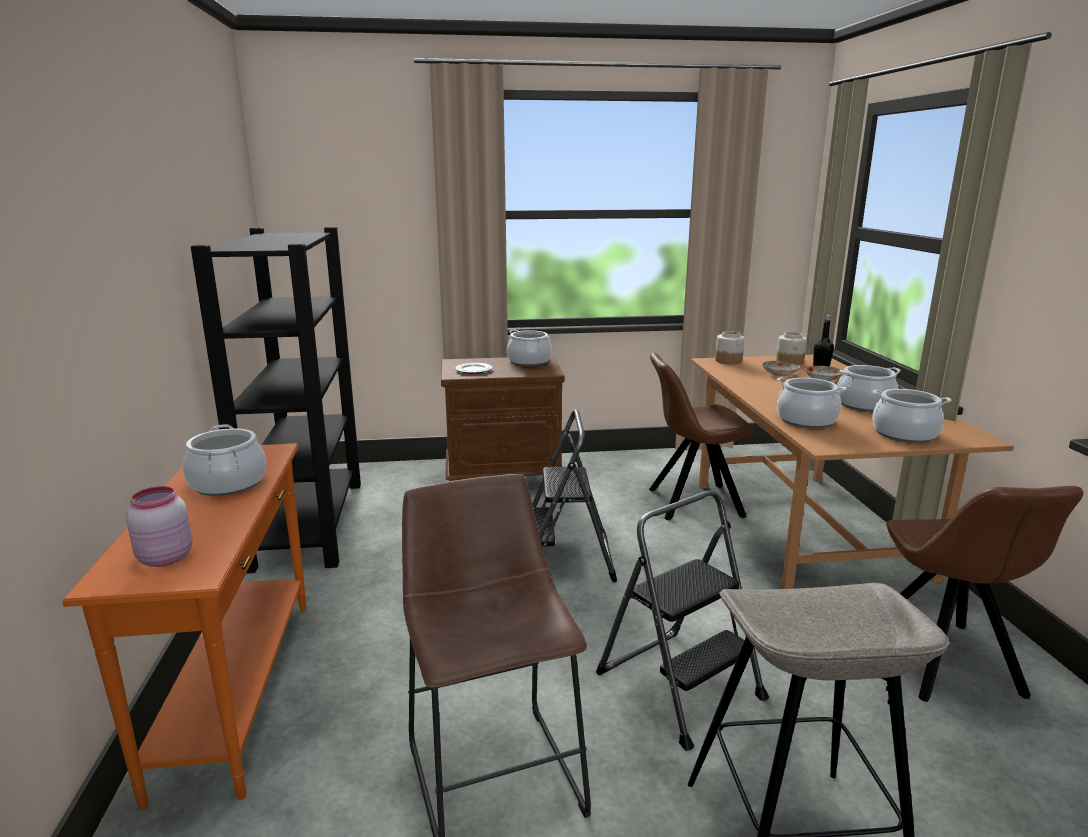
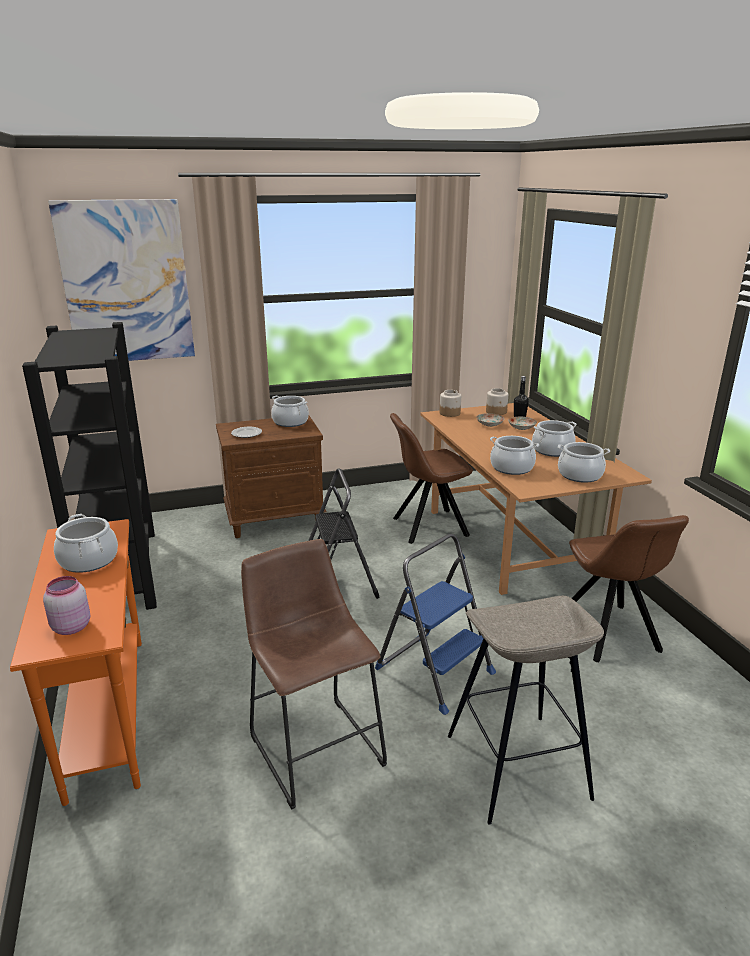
camera: 10 degrees left, 5 degrees up
black step ladder [596,491,769,751] -> blue step ladder [375,534,496,715]
none -> picture [48,199,195,361]

